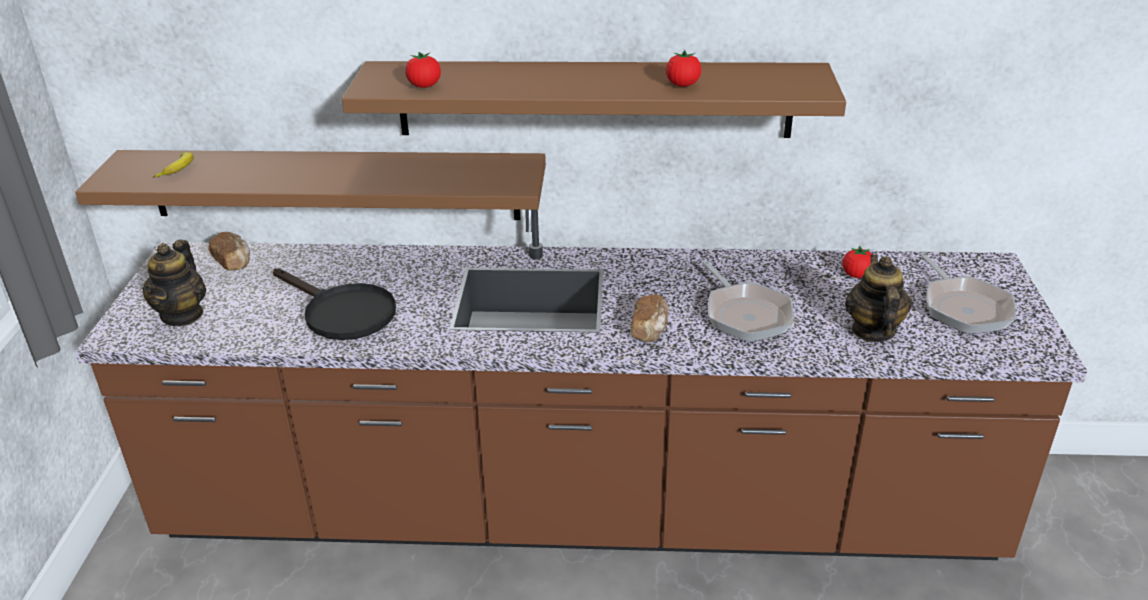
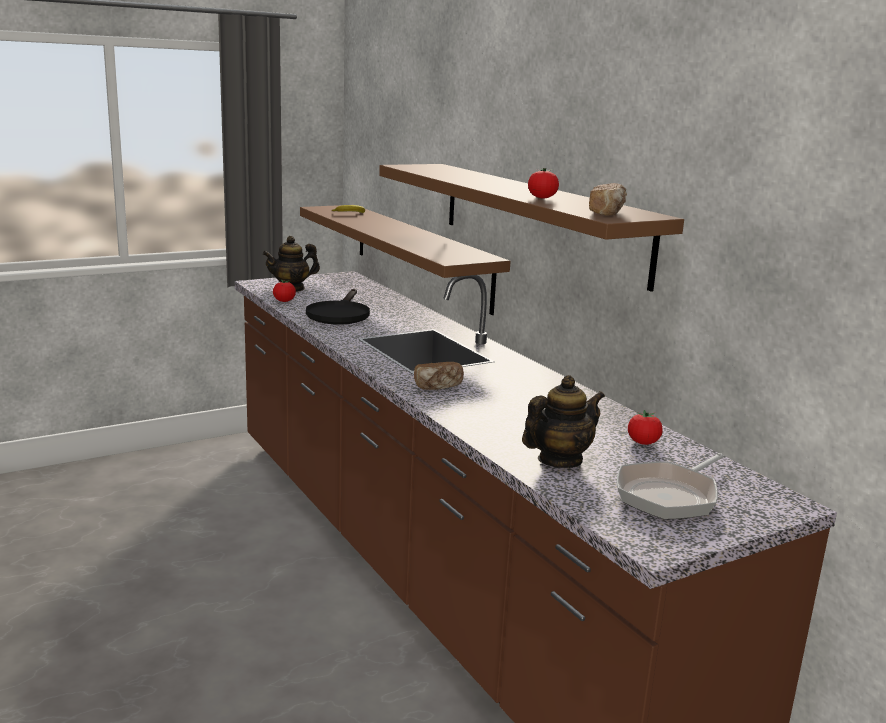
camera: 55 degrees right, 15 degrees down
bread [208,232,250,270] -> bread moved to [589,183,627,216]
tomato [405,52,441,88] -> tomato moved to [273,279,296,302]
frying pan [703,260,794,342] -> none

